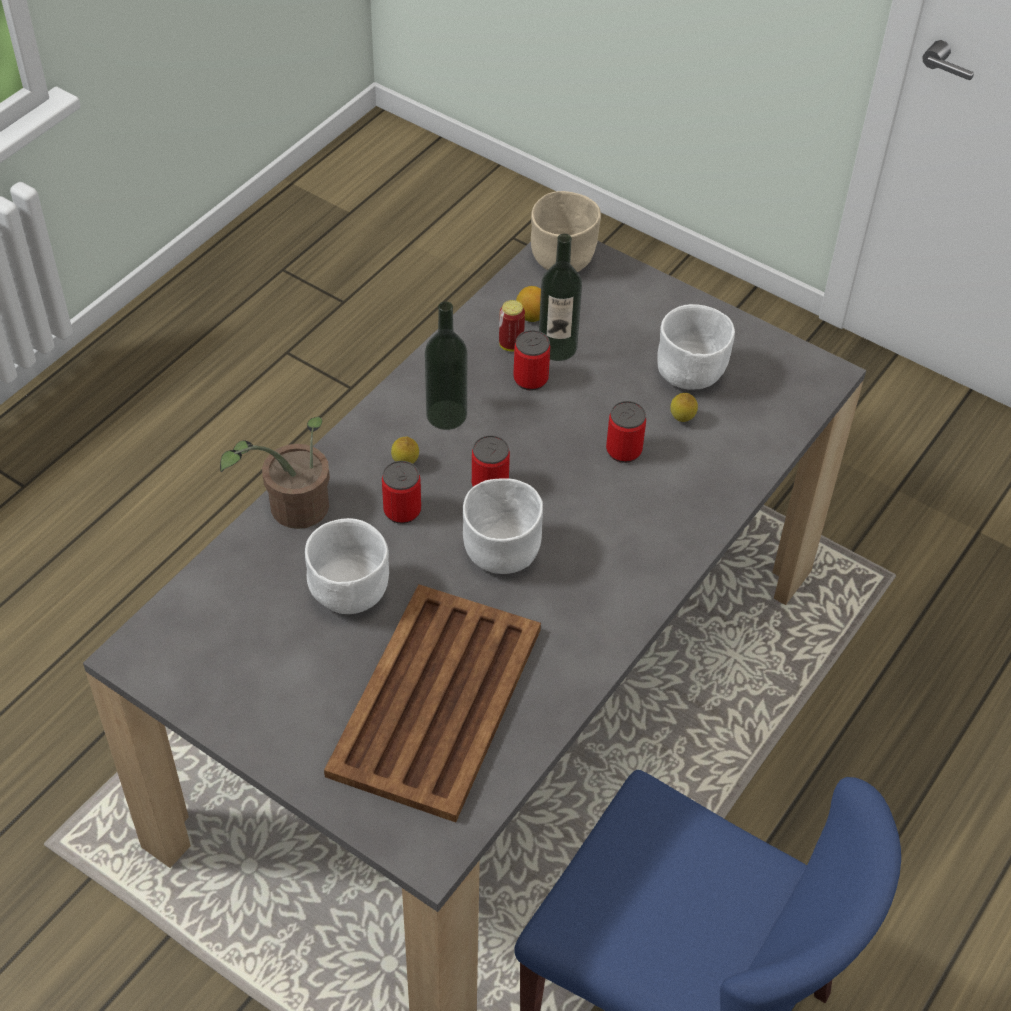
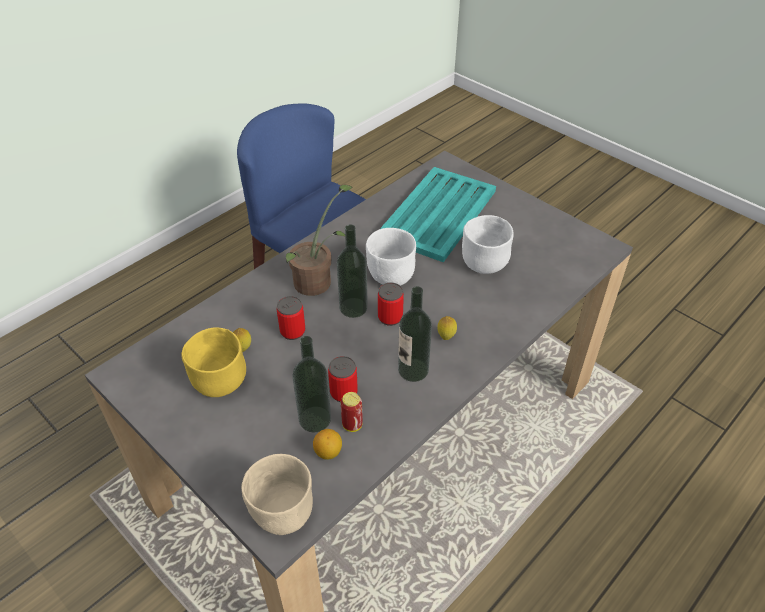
camera: 170 degrees left, 5 degrees down
potted plant [220,417,330,529] -> potted plant moved to [286,185,353,296]
brown tray [324,584,541,822] -> turquoise tray [380,167,496,262]
can [382,461,421,524] -> none
white bowl [657,304,735,390] -> yellow bowl [181,327,246,397]
none -> bottle [337,224,368,318]

